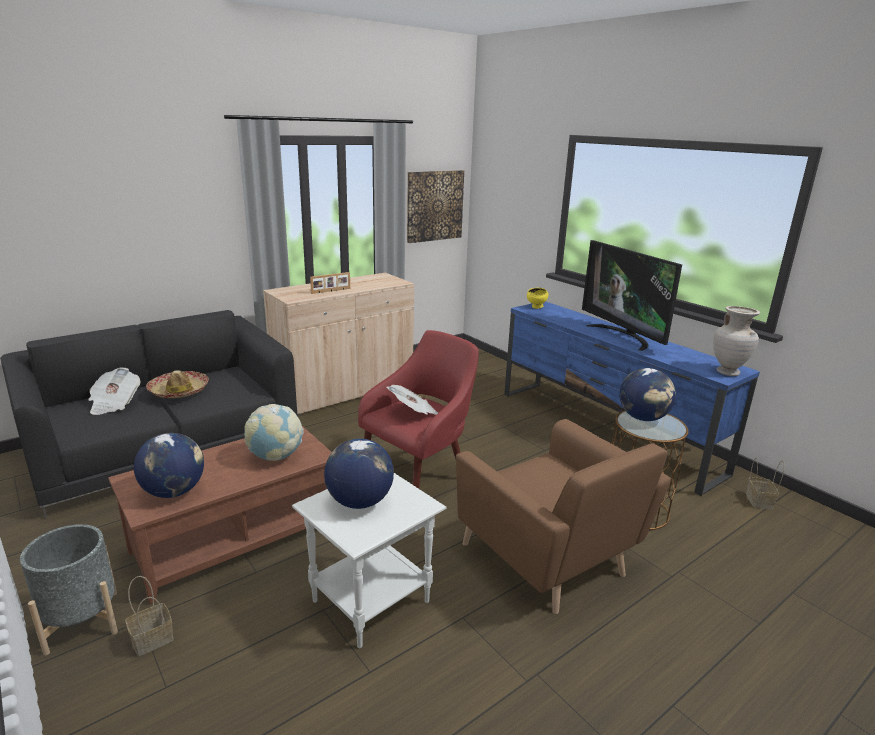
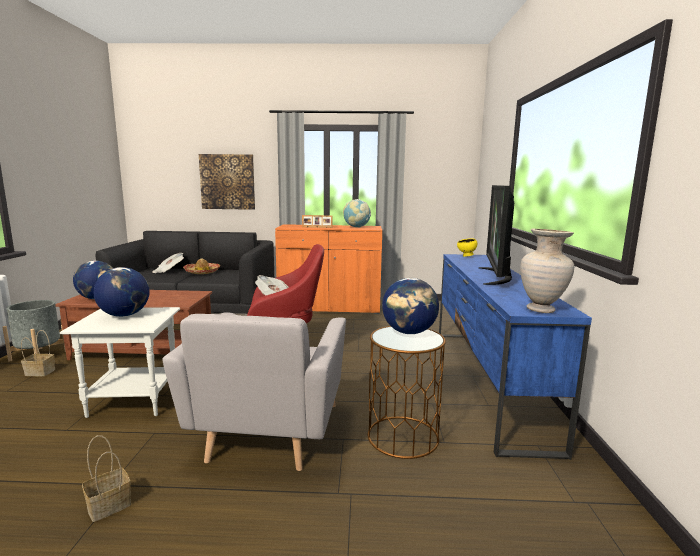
camera: 40 degrees right, 10 degrees down
globe [244,404,304,461] -> globe moved to [343,199,371,228]
beige cabinet [263,273,414,415] -> orange cabinet [275,224,382,314]
picture [407,170,464,243] -> picture moved to [199,154,255,210]
brown armchair [456,419,671,614] -> grey armchair [162,312,346,471]
basket [746,458,785,509] -> basket moved to [82,435,131,522]

